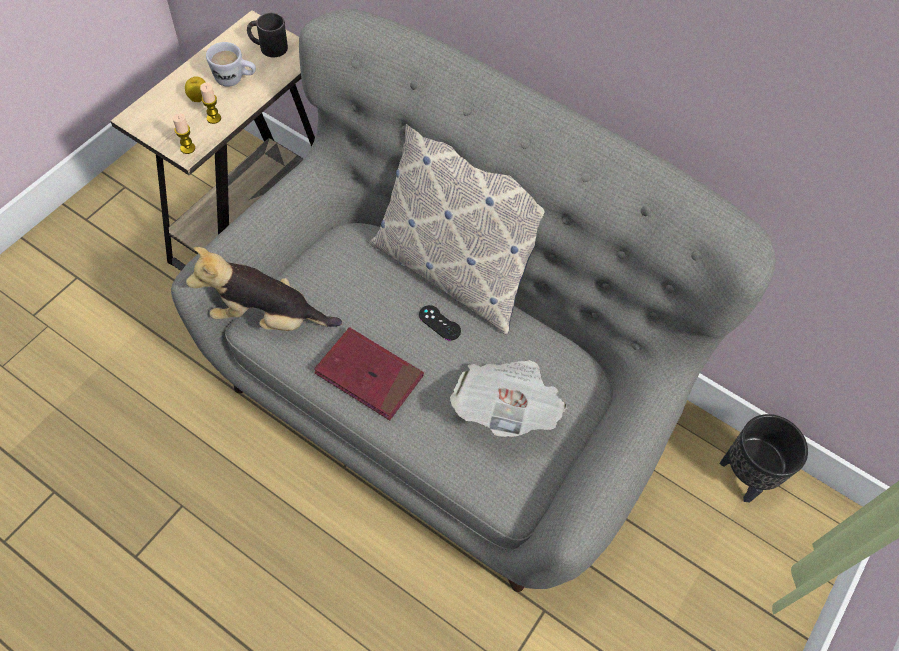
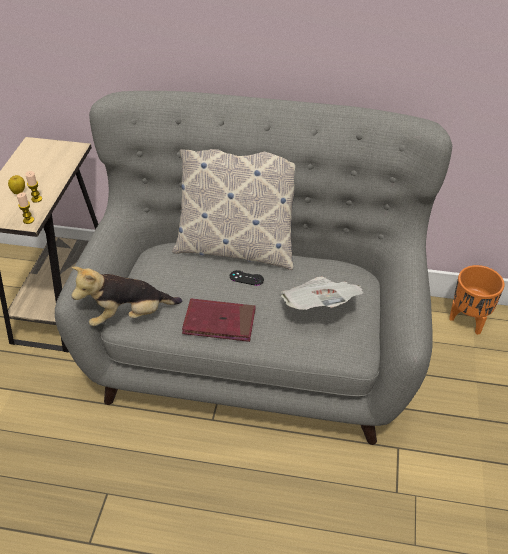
camera: 20 degrees left, 15 degrees down
white mug [206,42,256,87] -> none
black mug [247,12,288,58] -> none
black planter [719,414,808,503] -> orange planter [449,265,505,335]

